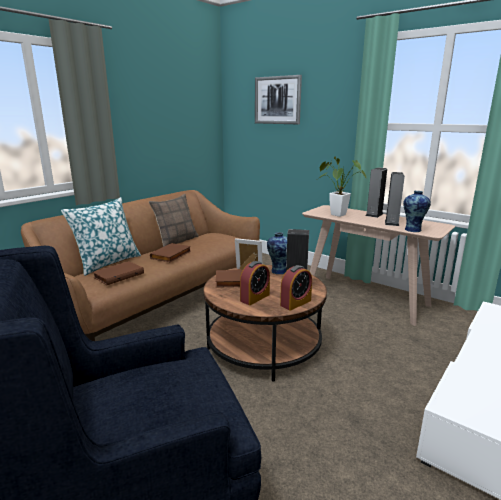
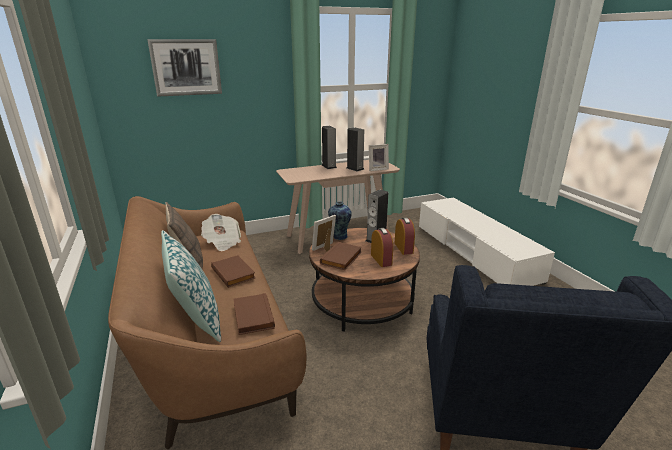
camera: 60 degrees left, 5 degrees up
potted plant [318,156,366,217] -> none
vase [403,191,431,232] -> picture frame [369,144,389,171]
none -> newspaper [201,214,241,251]

